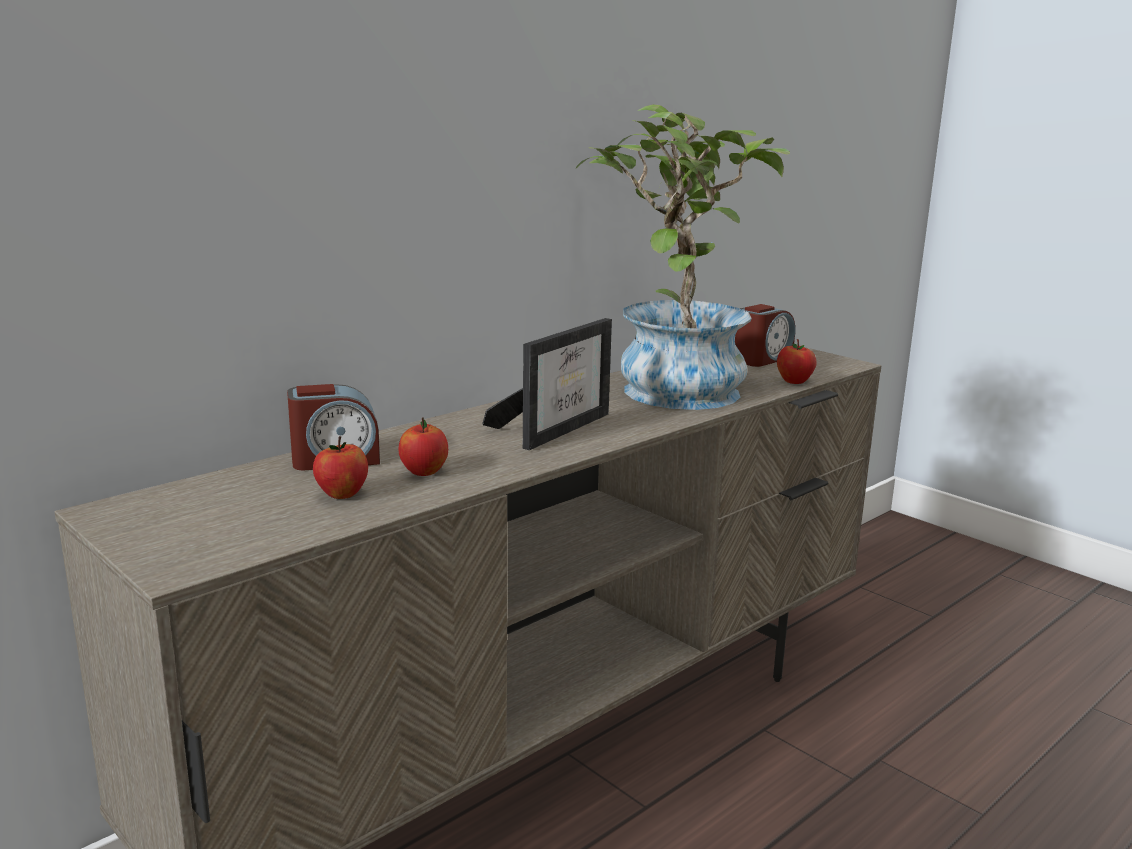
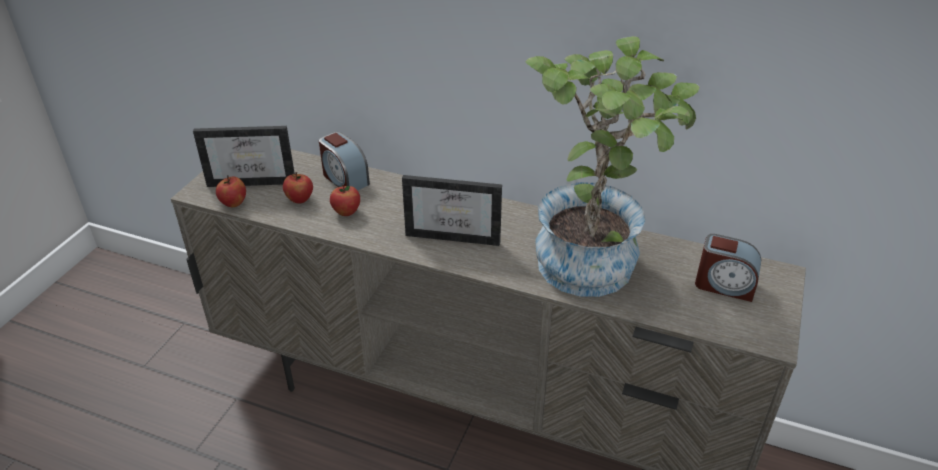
camera: 65 degrees right, 20 degrees up
apple [777,339,816,384] -> apple moved to [216,175,246,207]
none -> picture frame [193,126,295,187]

